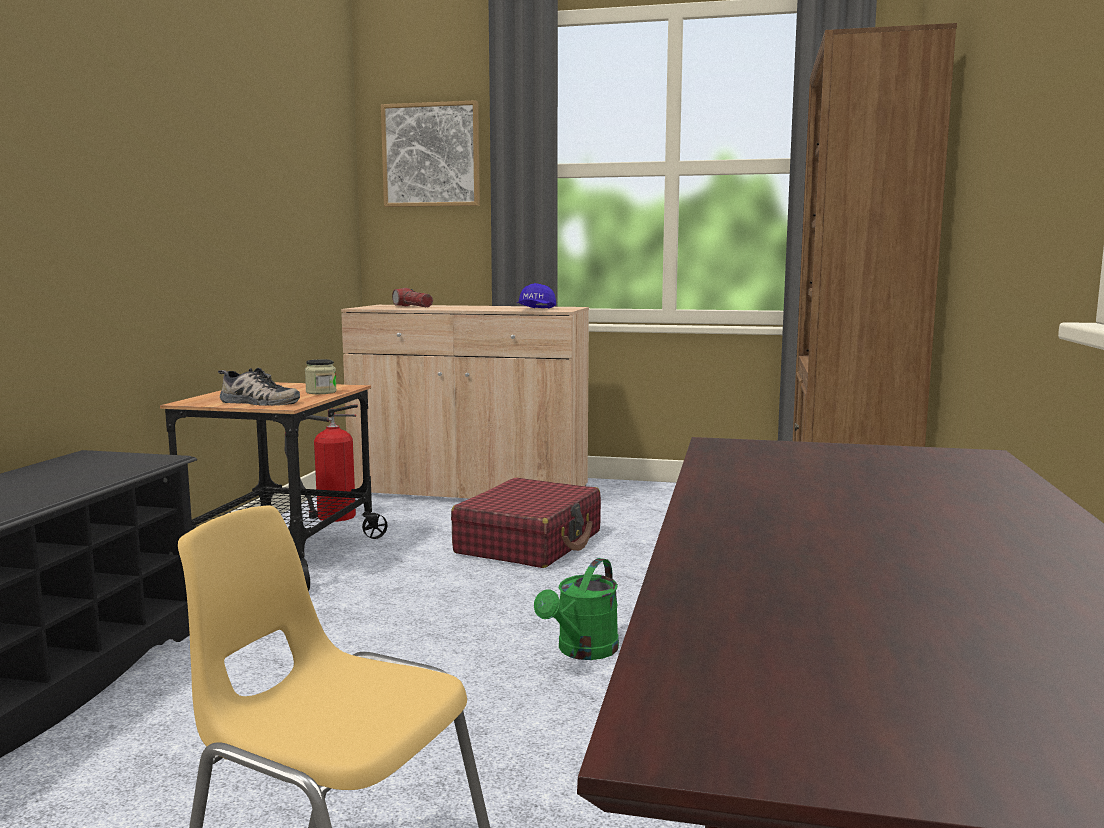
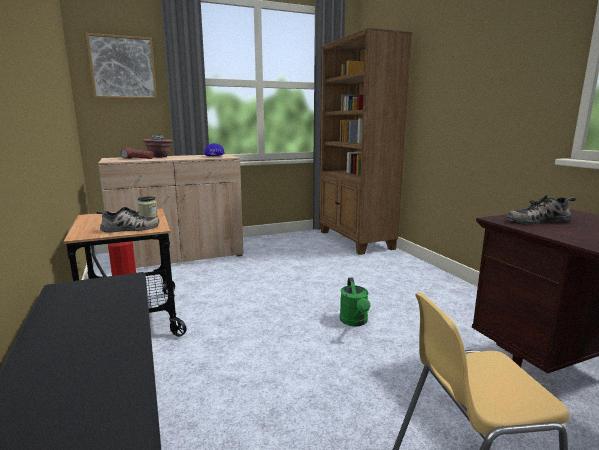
camera: 35 degrees left, 5 degrees up
red suitcase [451,477,601,568] -> none
none -> potted plant [143,134,173,158]
none -> shoe [507,195,576,224]

